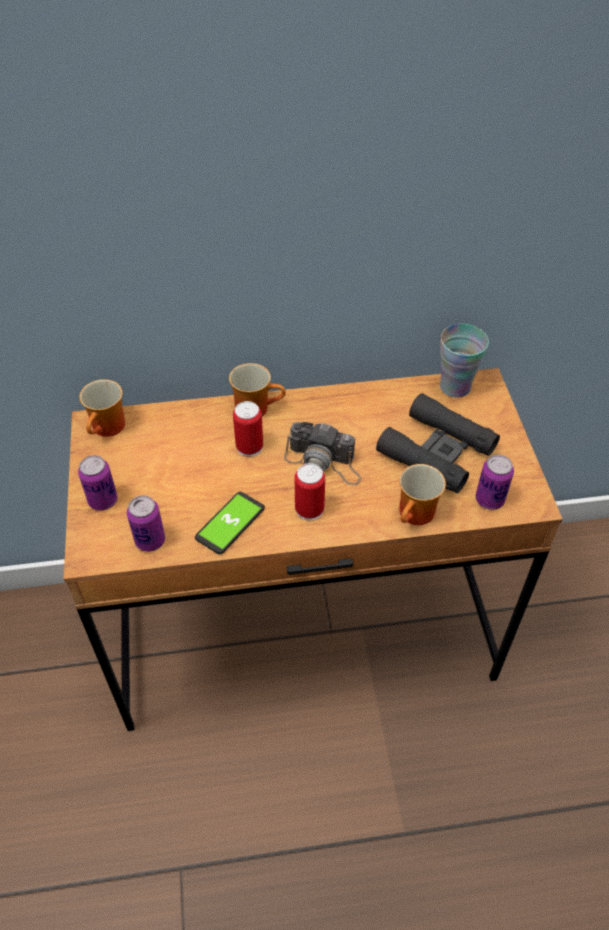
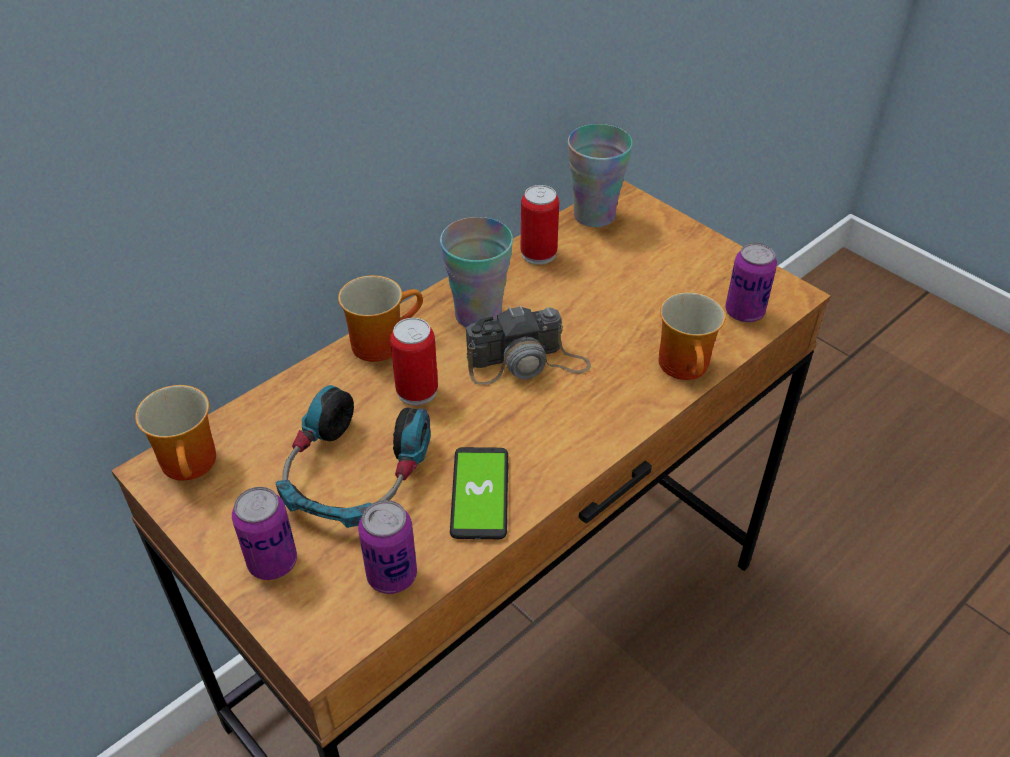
camera: 35 degrees left, 5 degrees down
can [295,463,325,521] -> can moved to [521,185,559,265]
black binoculars [376,393,500,493] -> none
none -> headphones [276,385,431,528]
none -> cup [440,217,513,327]

